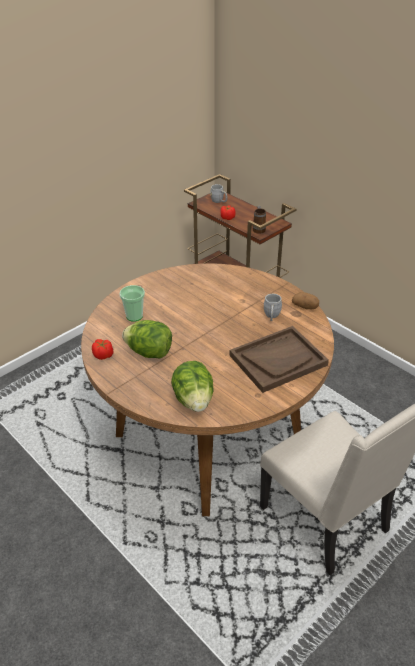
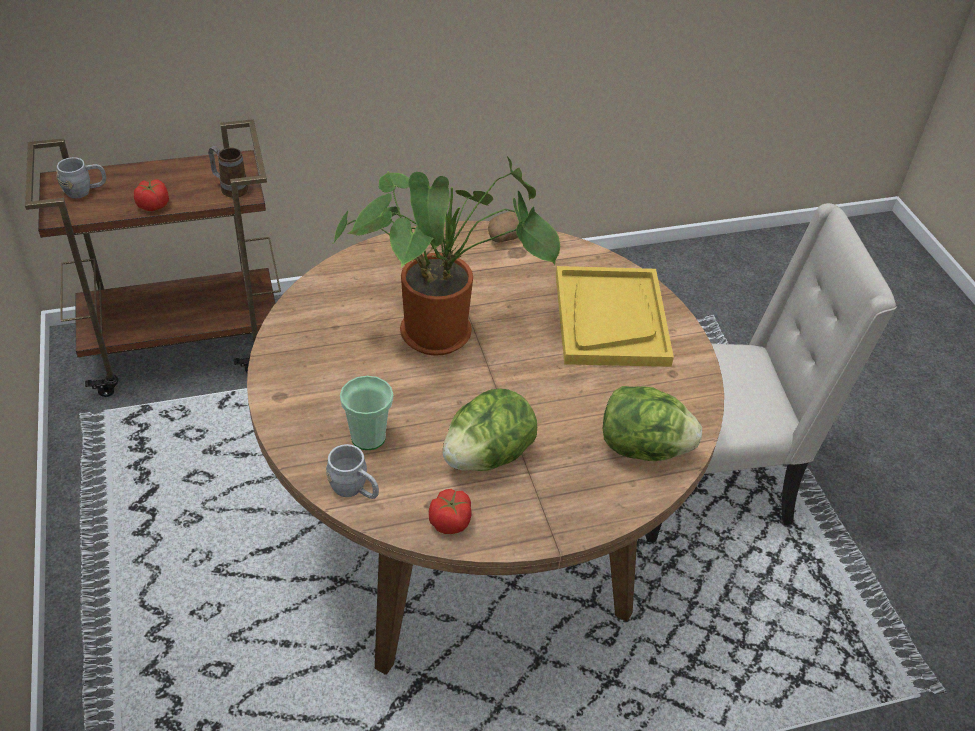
camera: 65 degrees left, 5 degrees up
brown tray [230,326,329,393] -> yellow tray [556,266,674,367]
grey mug [264,294,282,321] -> grey mug moved to [326,444,379,499]
none -> potted plant [333,156,560,356]

